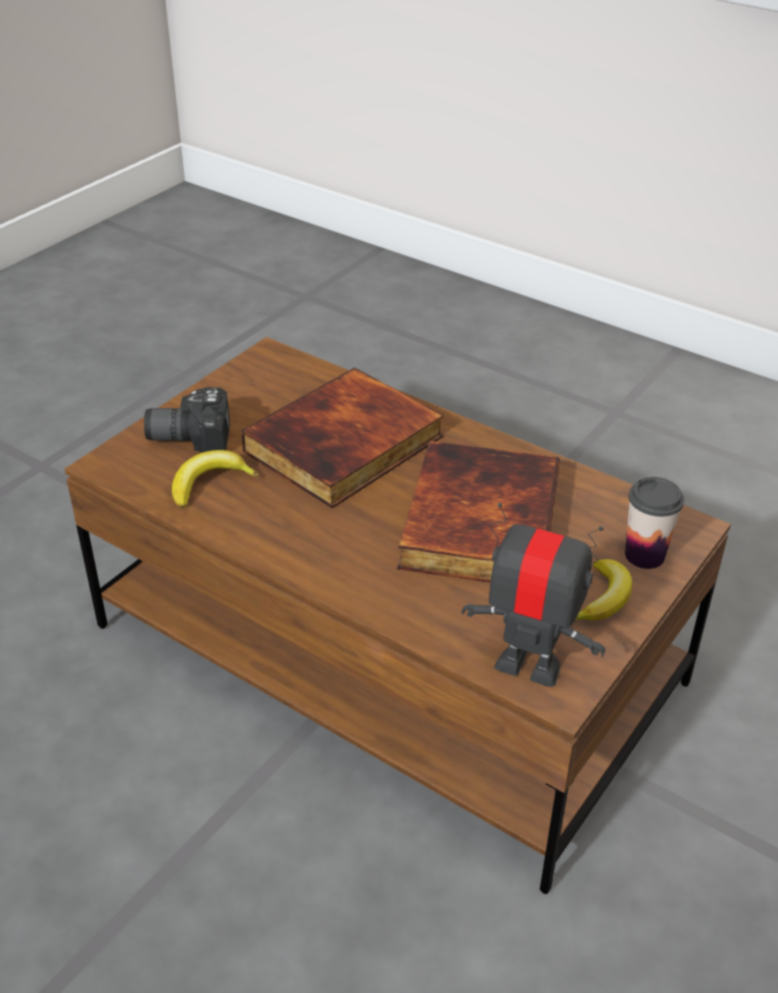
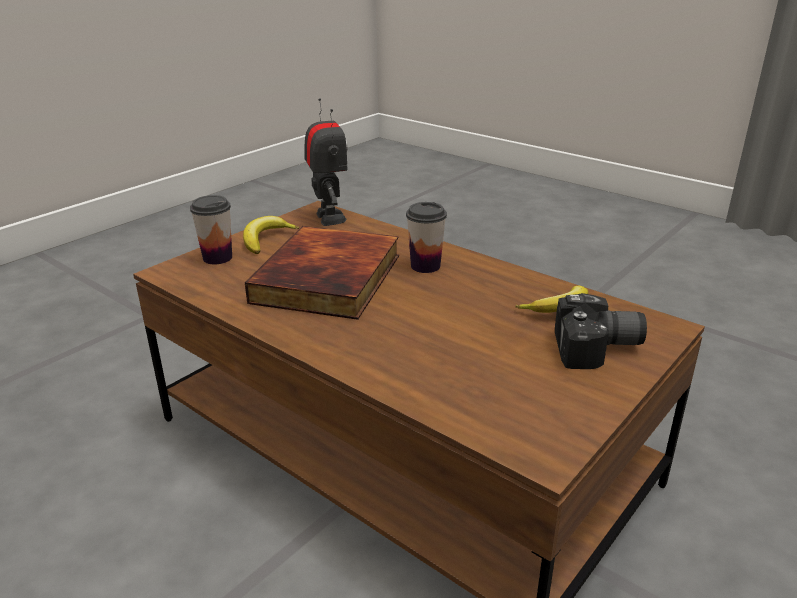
camera: 175 degrees left, 10 degrees down
book [241,367,444,508] -> none
toy robot [461,503,606,687] -> toy robot turned 135 degrees counterclockwise [305,98,347,226]
none -> cup [406,202,447,273]

